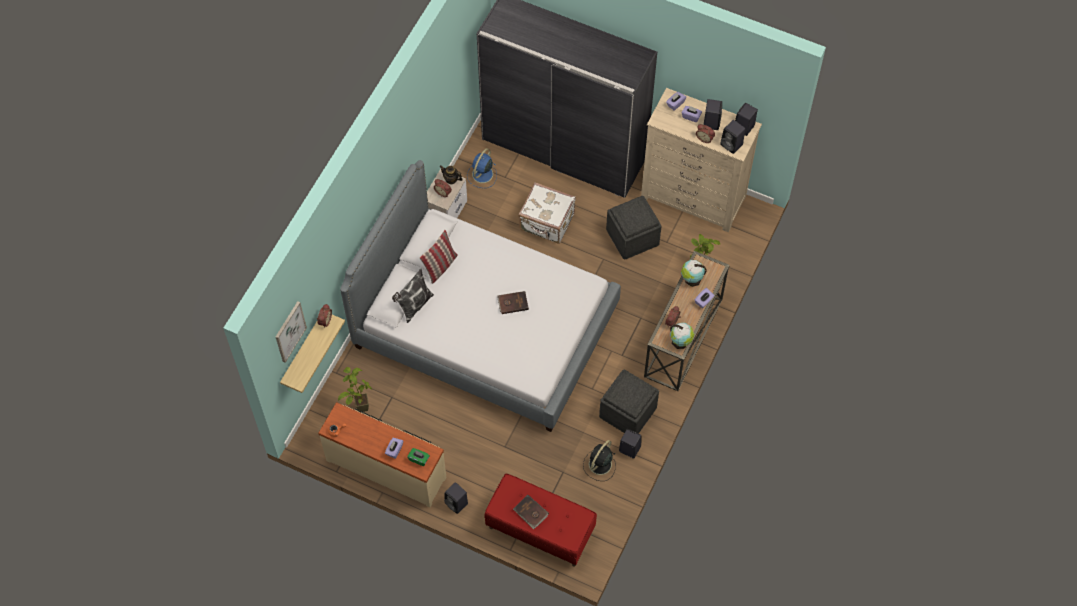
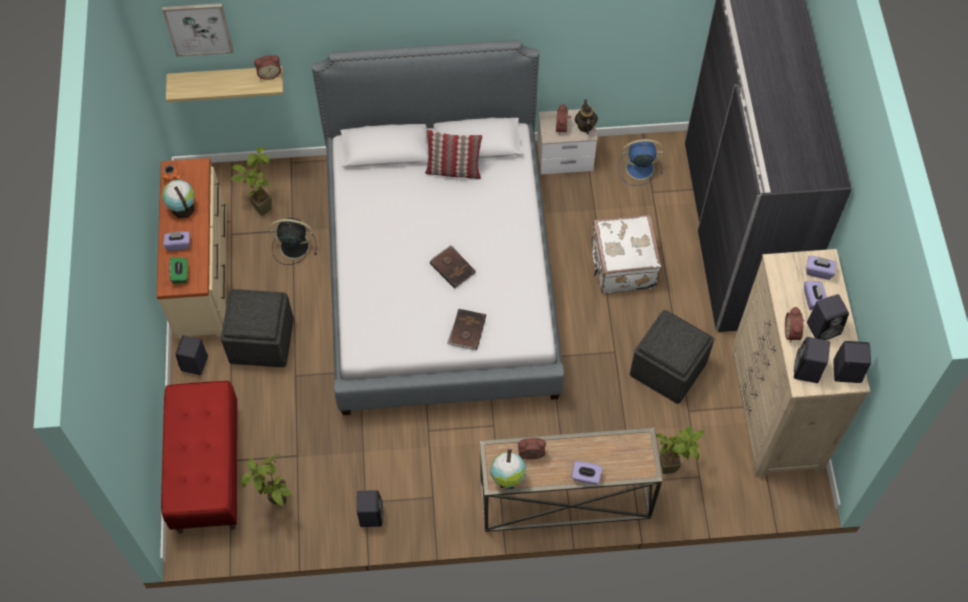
camera: 60 degrees right, 0 degrees up
pillow [392,269,434,323] -> none
brown book [513,494,549,530] -> brown book moved to [447,309,486,350]
black fan [583,440,616,481] -> black fan moved to [269,218,317,265]
grey ottoman [599,370,659,434] -> grey ottoman moved to [221,289,294,367]
globe [681,260,707,287] -> globe moved to [162,180,195,219]
none -> potted plant [241,454,292,506]

